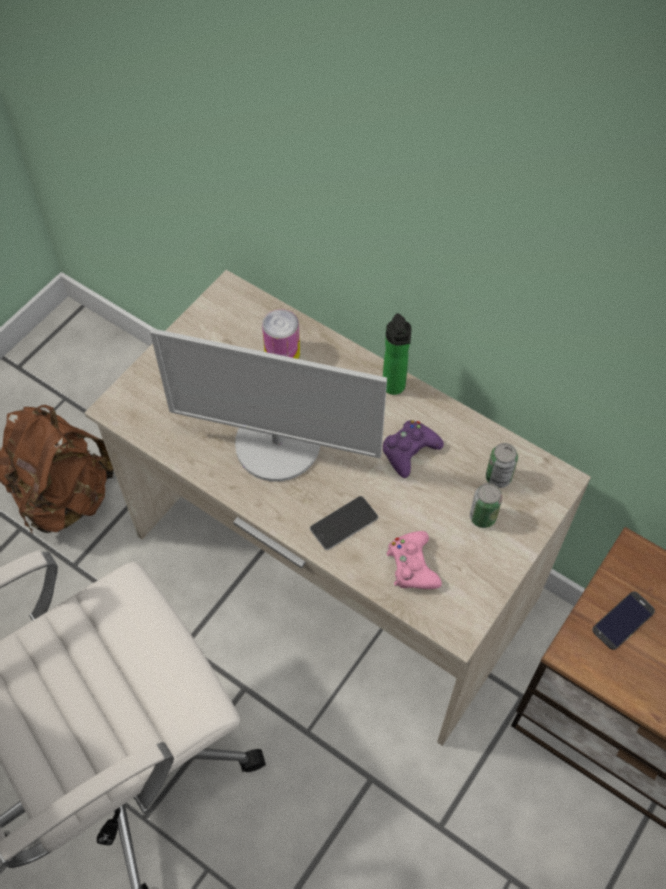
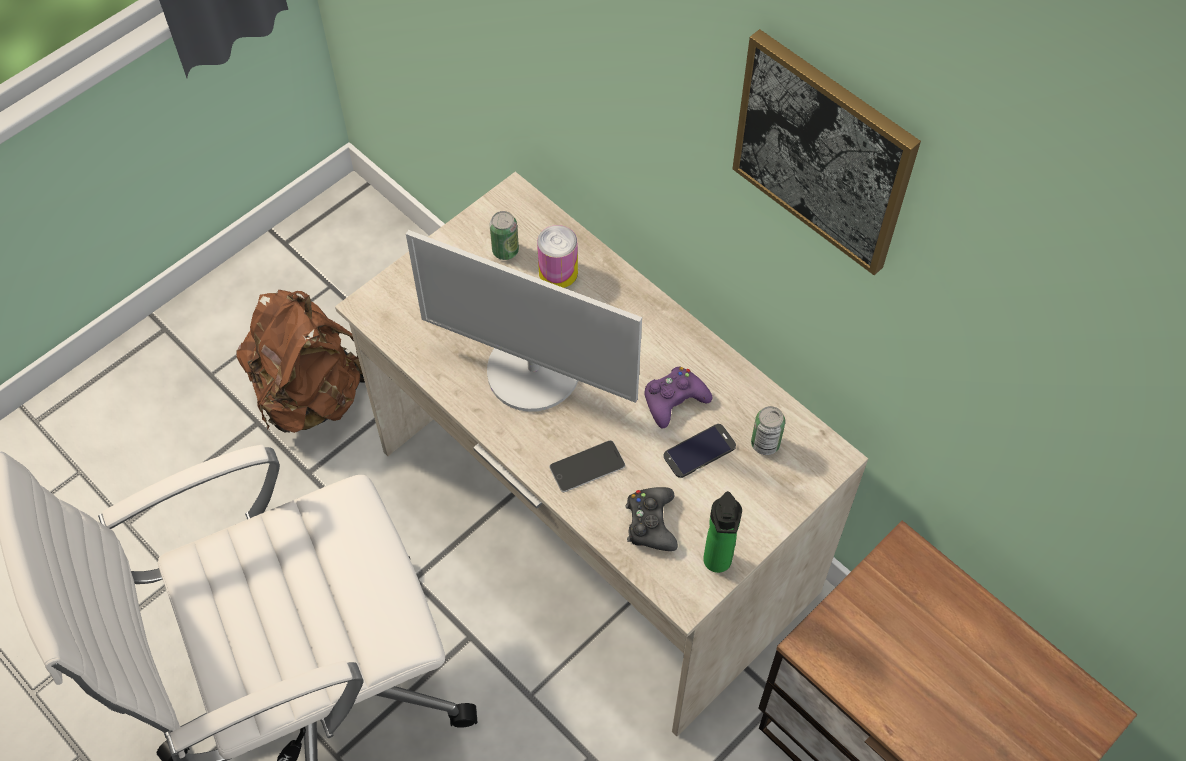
camera: 10 degrees right, 0 degrees up
bottle [383,313,412,395] -> bottle moved to [703,491,742,573]
pink game controller [386,531,442,589] -> black game controller [626,487,678,551]
can [470,483,502,528] -> can moved to [490,211,519,260]
phone [592,591,655,650] -> phone moved to [664,424,736,478]
none -> picture [732,29,921,275]

